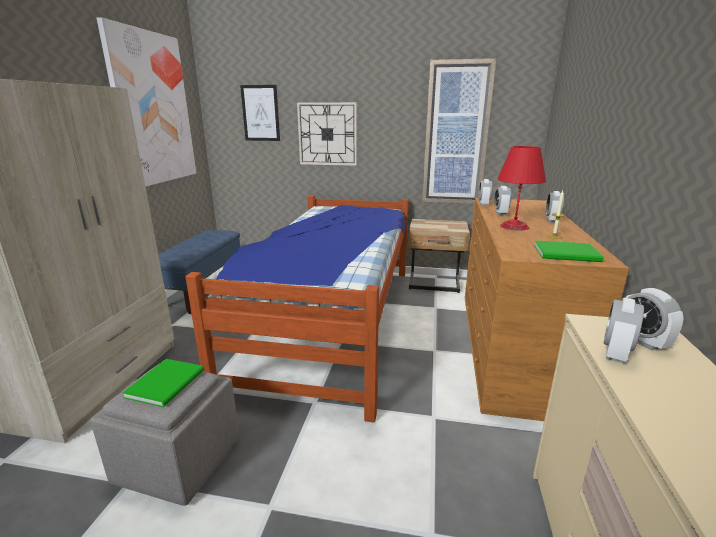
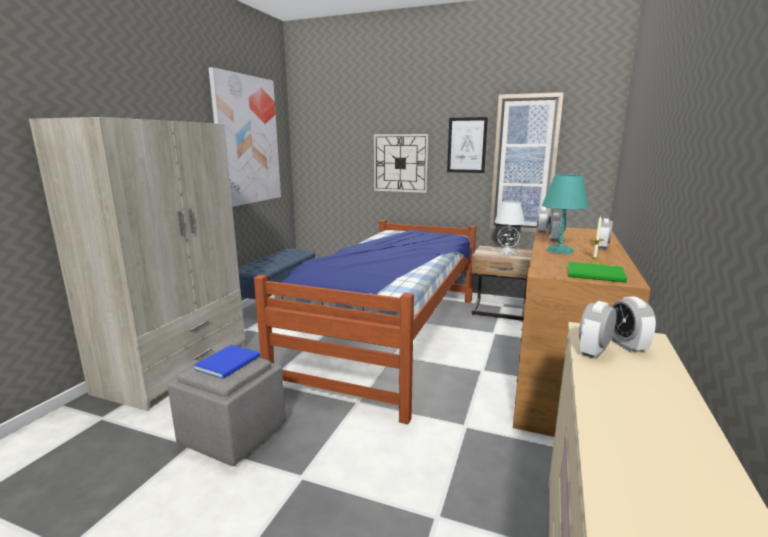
camera: 10 degrees right, 5 degrees down
green book [122,359,204,407] -> blue book [194,345,260,379]
picture [240,85,280,141] -> picture moved to [447,117,488,173]
red table lamp [497,146,546,230] -> turquoise table lamp [542,174,589,254]
none -> white table lamp [494,201,525,255]

